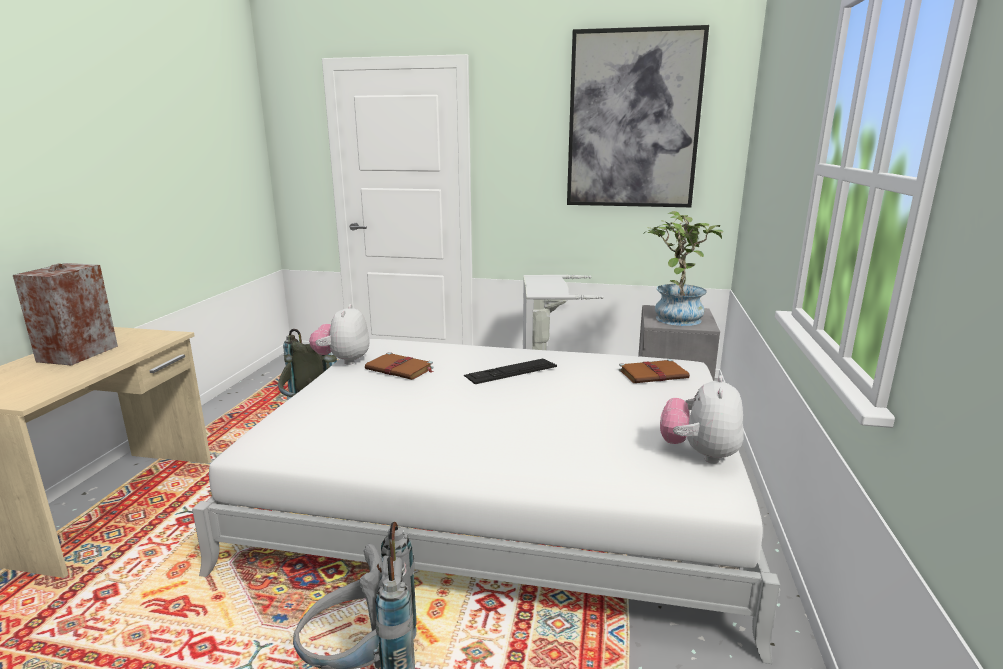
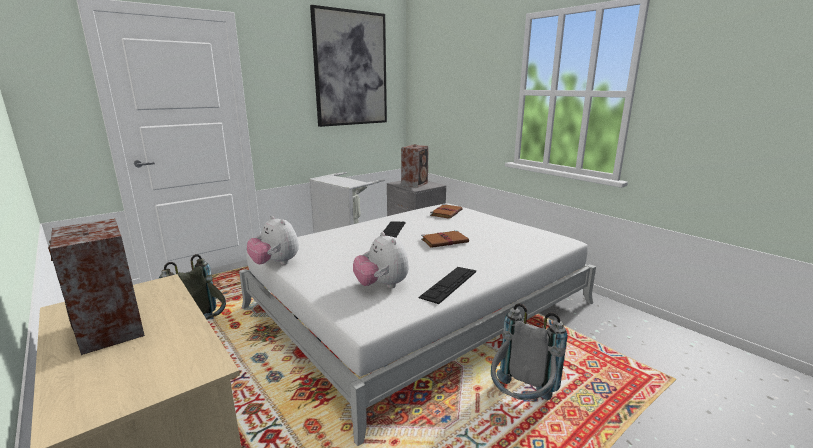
camera: 50 degrees left, 0 degrees up
brown book [365,352,434,380] -> brown book moved to [421,230,469,248]
potted plant [643,211,723,326] -> speaker [401,144,429,188]
plush toy [660,375,744,464] -> plush toy moved to [353,232,409,288]
none -> keyboard [418,267,476,304]

